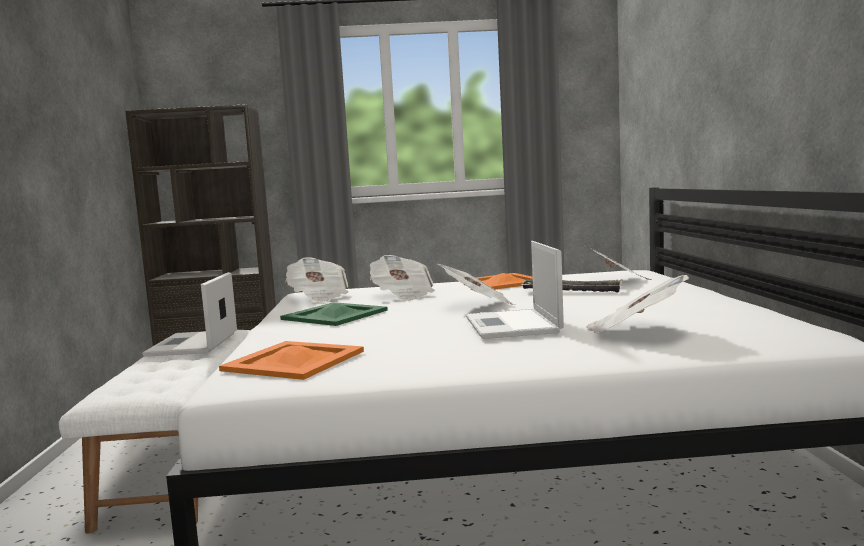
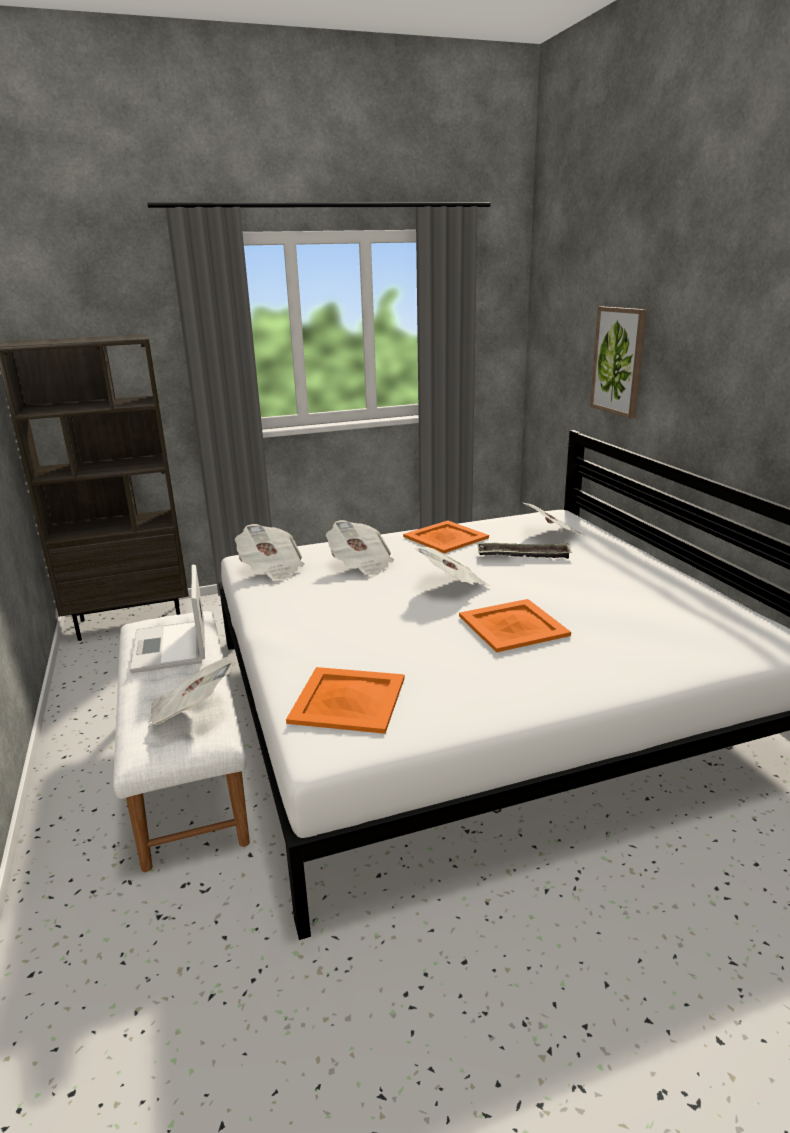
camera: 15 degrees left, 15 degrees up
green tray [280,302,388,326] -> none
laptop [466,241,564,339] -> orange tray [459,599,571,653]
newspaper [586,275,689,334] -> newspaper moved to [148,657,233,728]
none -> picture [590,307,647,418]

